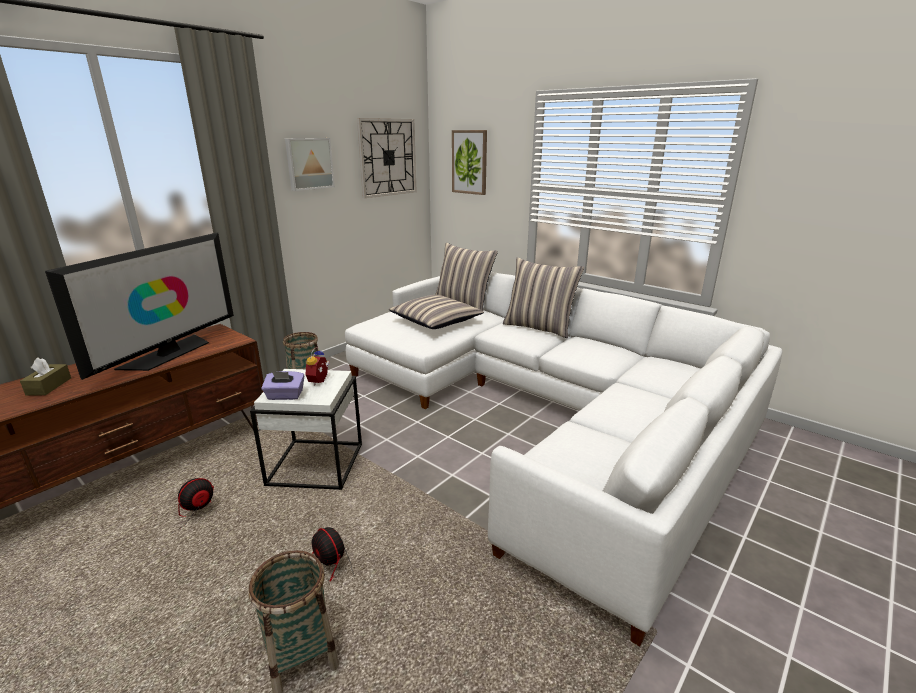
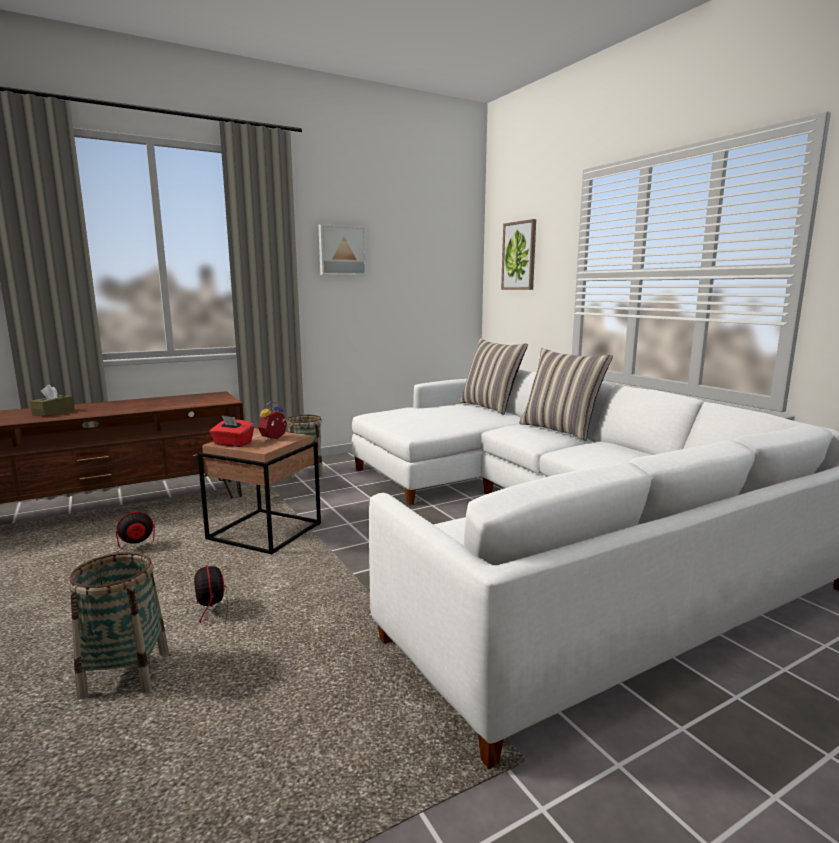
camera: 20 degrees right, 10 degrees down
television [45,233,234,380] -> none
white side table [250,369,362,490] -> brown side table [197,428,321,554]
purple tissue box [261,371,304,400] -> red tissue box [209,416,254,447]
wall clock [357,118,417,198] -> none
pillow [389,295,484,329] -> none

